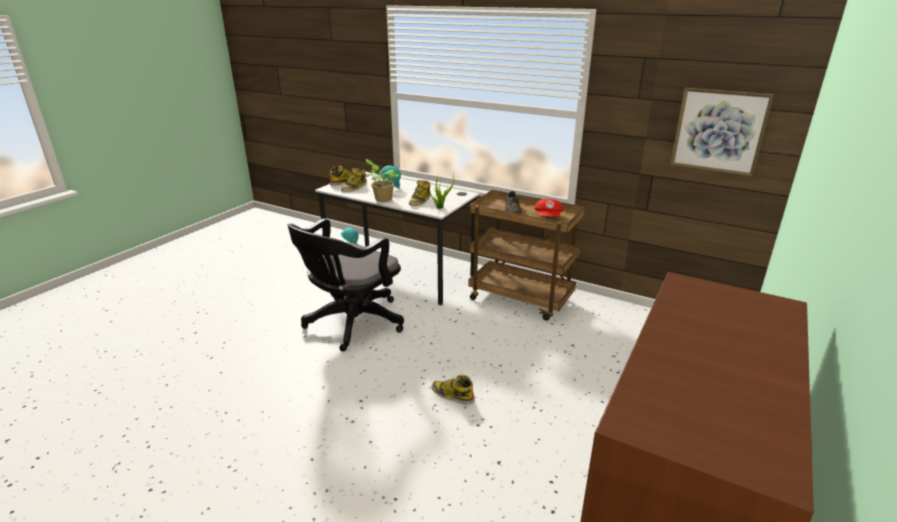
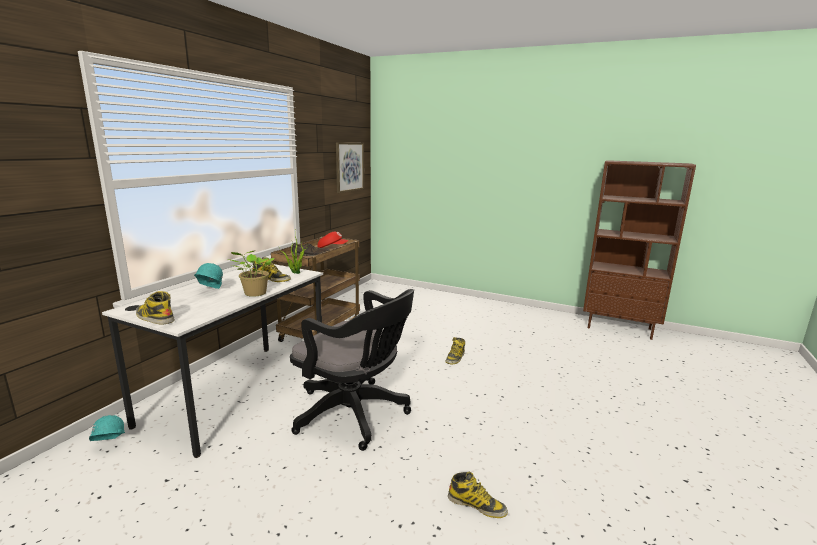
camera: 95 degrees left, 10 degrees down
boot [341,168,367,192] -> boot moved to [448,472,508,518]

